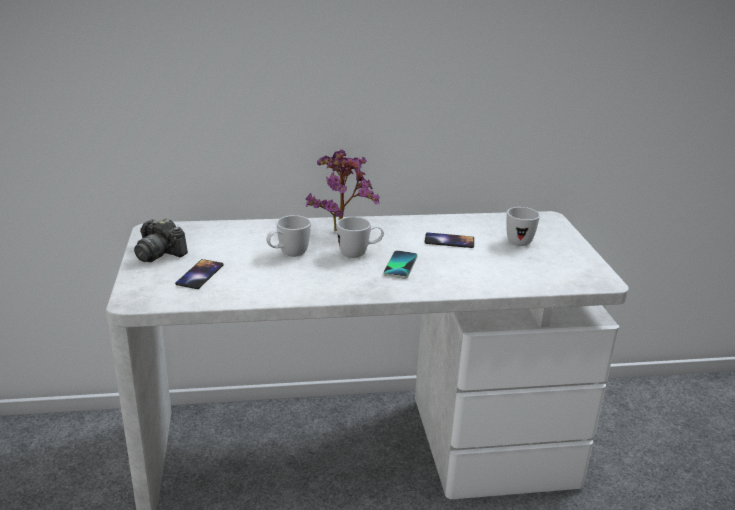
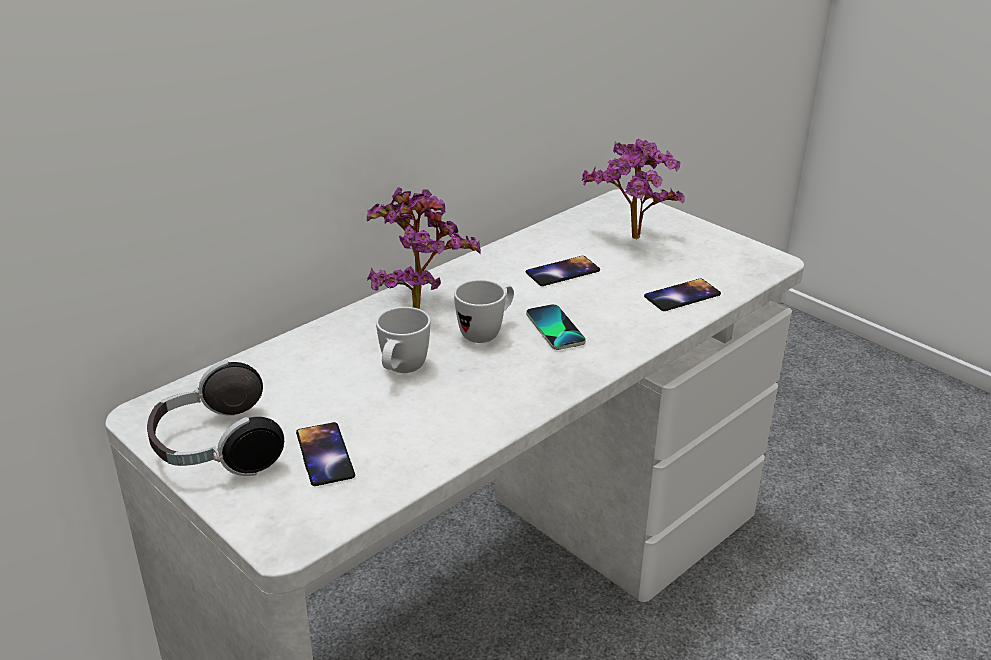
camera: 35 degrees left, 5 degrees up
camera [134,218,188,262] -> headphones [147,360,284,476]
white mug [506,207,540,246] -> potted plant [582,139,685,239]
none -> phone [644,278,721,311]

